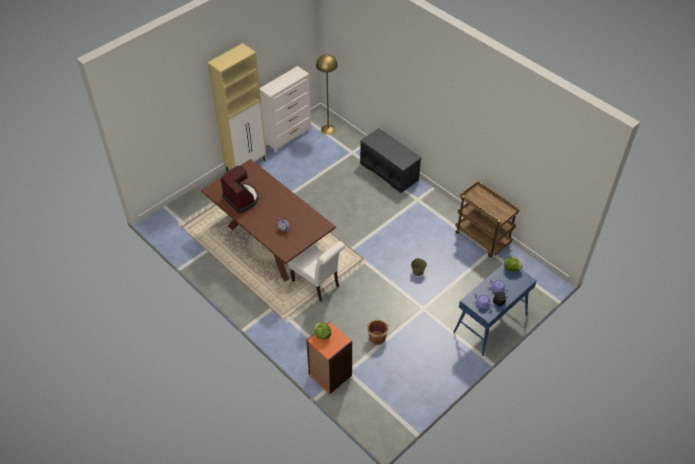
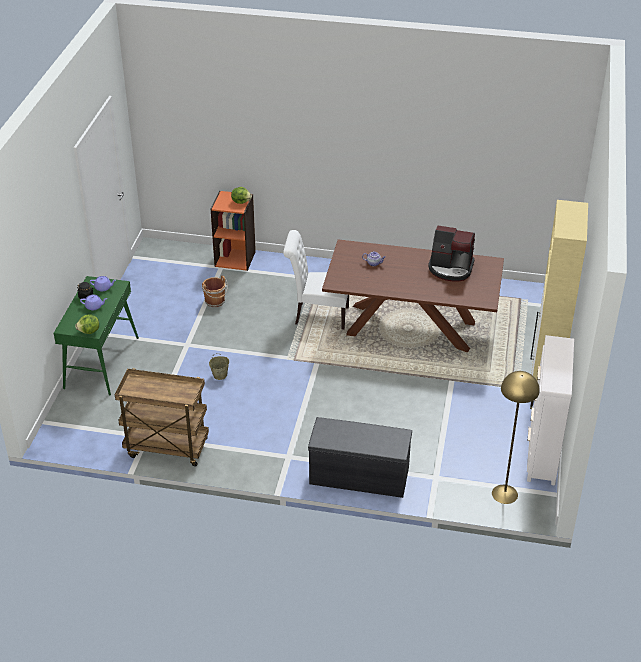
camera: 145 degrees right, 10 degrees down
blue console table [453,263,537,356] -> green console table [54,276,139,396]

